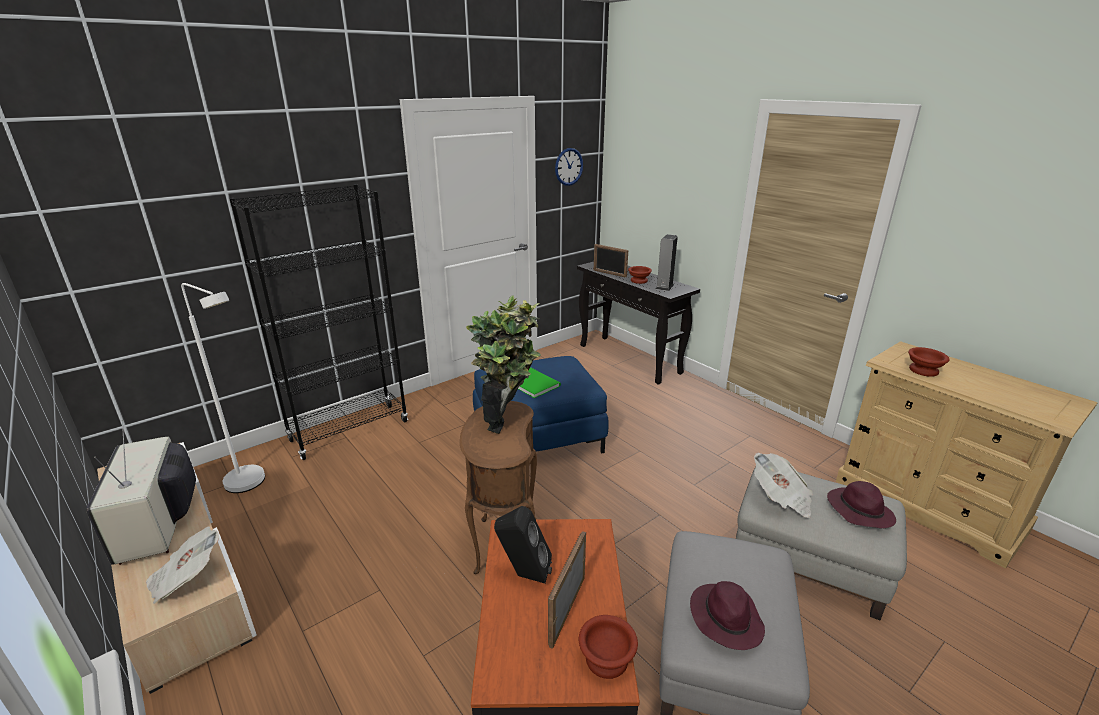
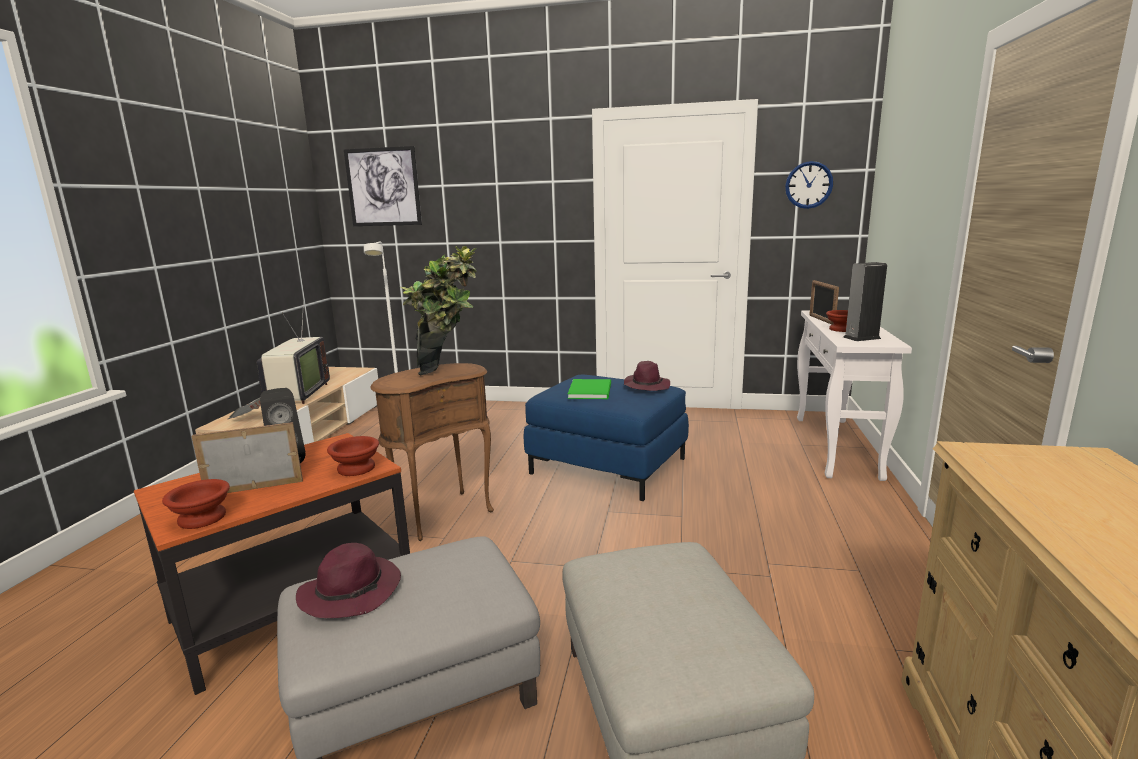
camera: 50 degrees right, 10 degrees down
television [86,419,196,565] -> television turned 150 degrees clockwise [256,301,330,404]
black bookcase [229,184,408,460] -> none
black console table [577,262,700,385] -> white console table [797,311,912,481]
newspaper [754,453,813,518] -> none
purple hat [827,481,896,528] -> purple hat moved to [624,361,670,391]
brown bowl [908,347,950,377] -> brown bowl moved to [327,436,379,476]
none -> picture [344,146,422,226]

